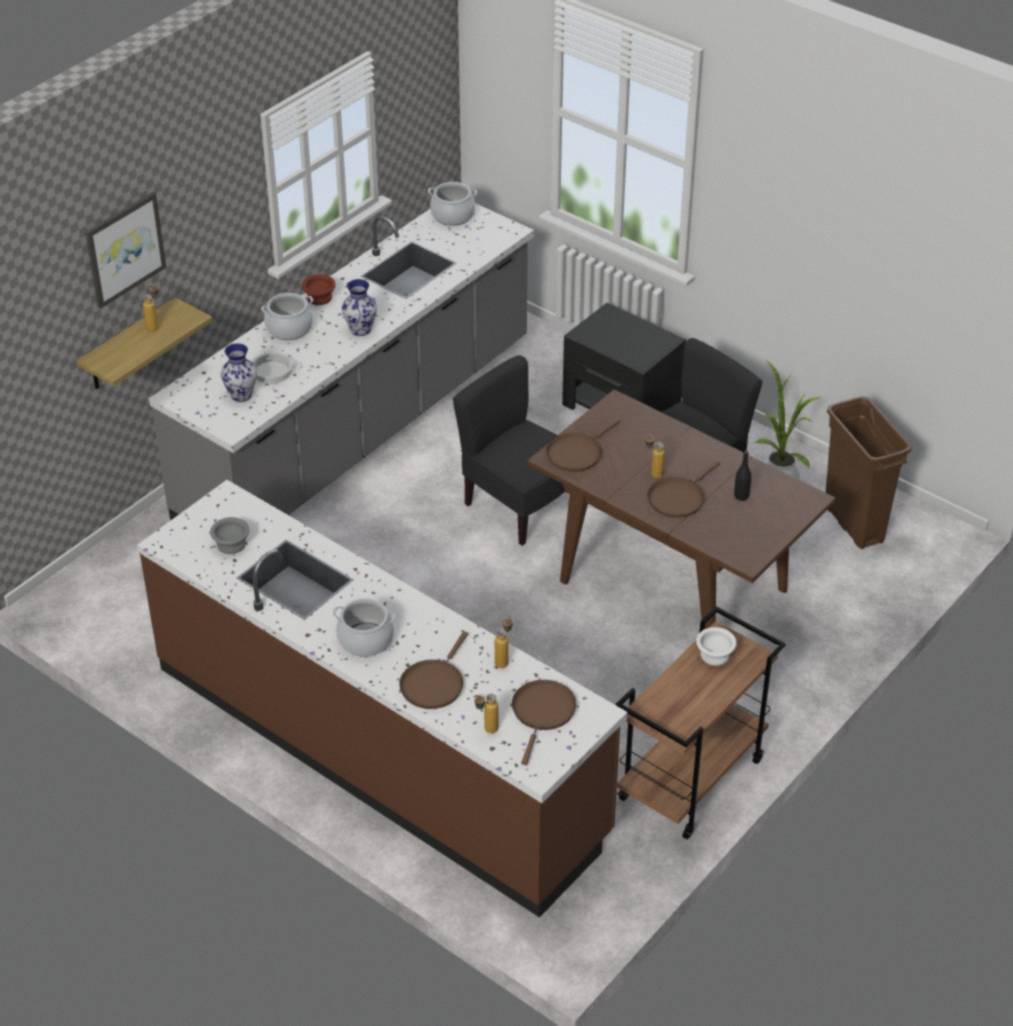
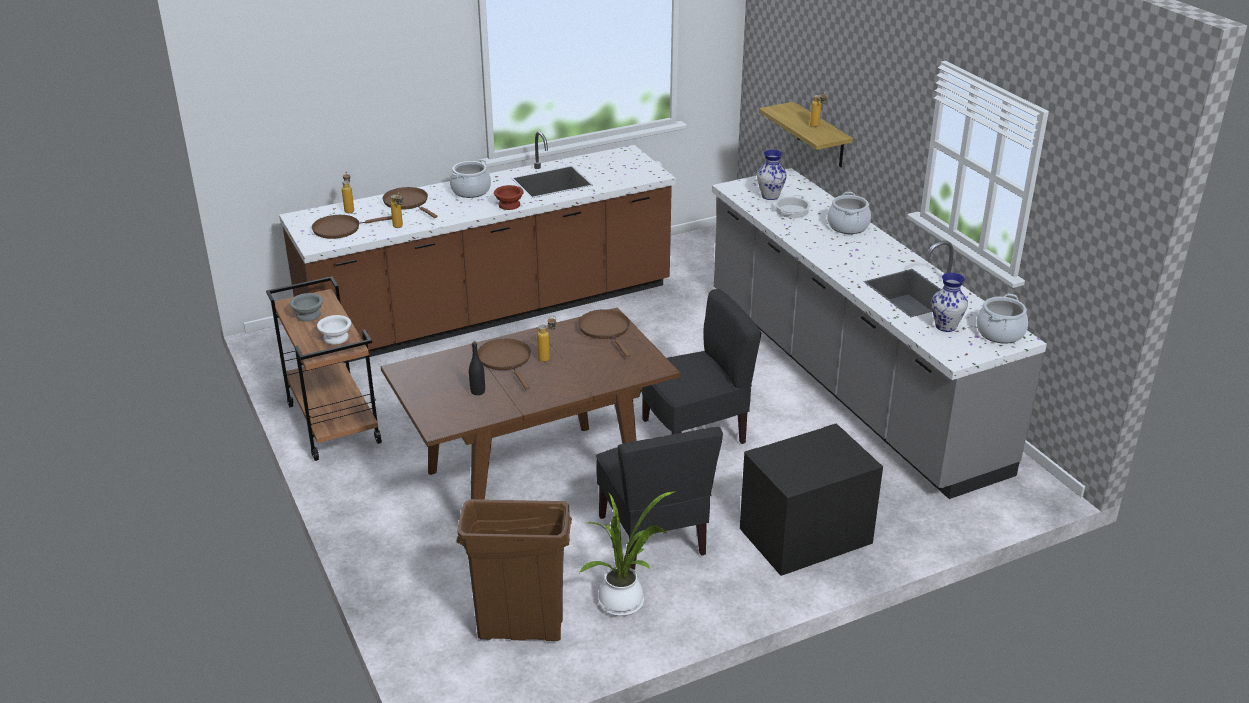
camera: 115 degrees right, 10 degrees down
picture [85,192,166,309] -> none
grey bowl [210,517,249,554] -> grey bowl moved to [290,293,323,322]
brown bowl [302,274,336,305] -> brown bowl moved to [494,185,524,210]
vase [342,279,377,336] -> vase moved to [931,273,968,332]
brown frying pan [512,680,576,765] -> brown frying pan turned 120 degrees clockwise [312,215,392,239]

